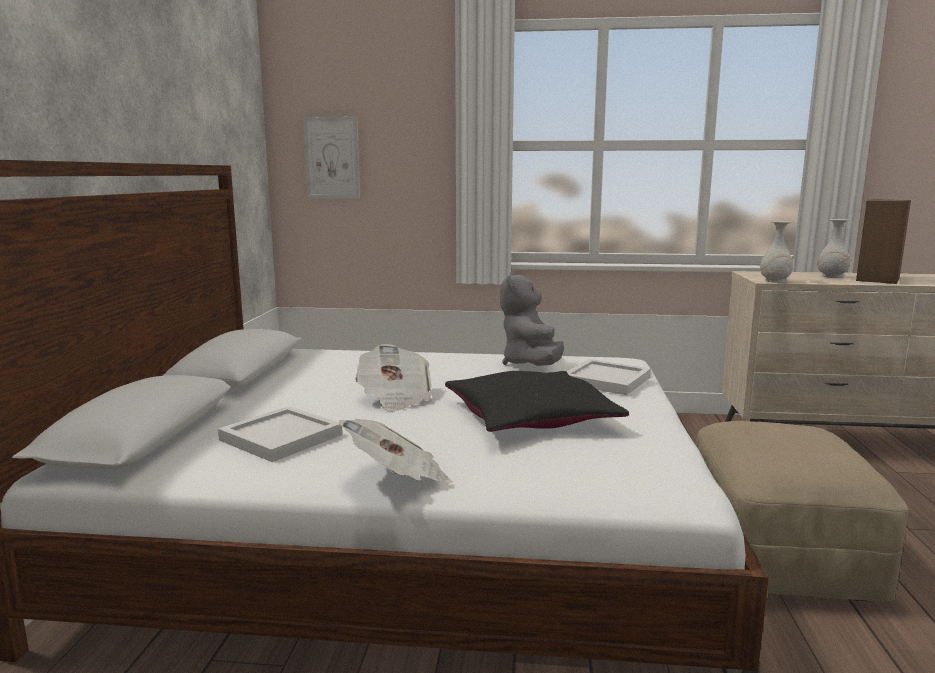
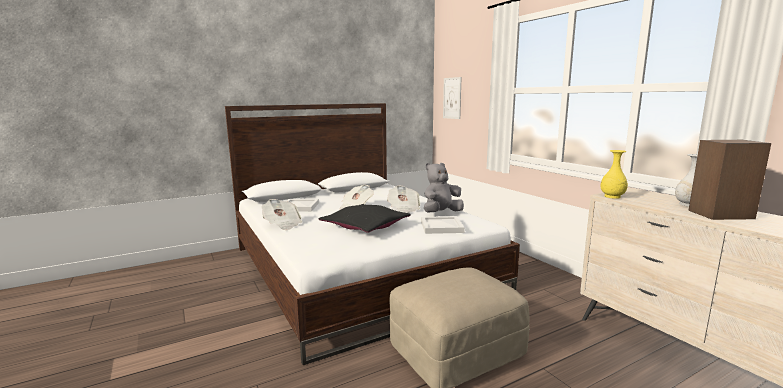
camera: 55 degrees right, 0 degrees up
white vase [760,221,793,283] -> yellow vase [601,150,628,199]
none -> newspaper [387,186,420,213]

